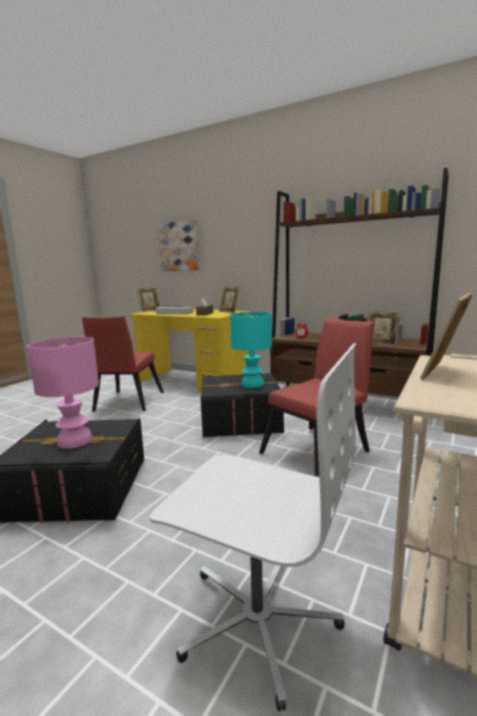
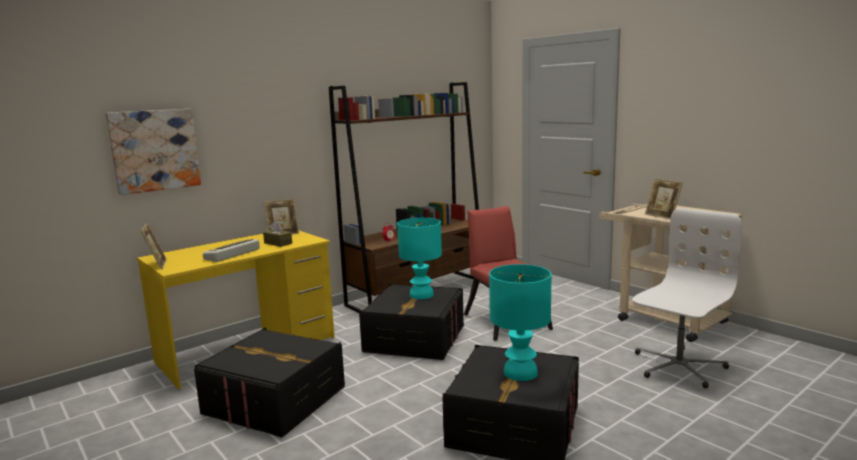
camera: 70 degrees left, 0 degrees up
pink table lamp [27,336,99,449] -> turquoise table lamp [489,264,551,381]
red chair [82,316,164,412] -> black storage box [194,328,345,437]
picture frame [367,311,399,346] -> none

